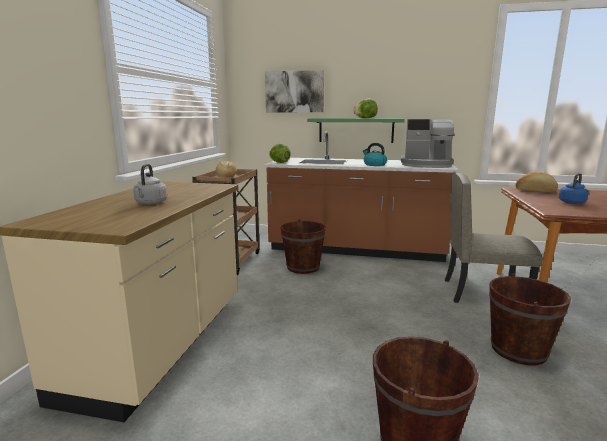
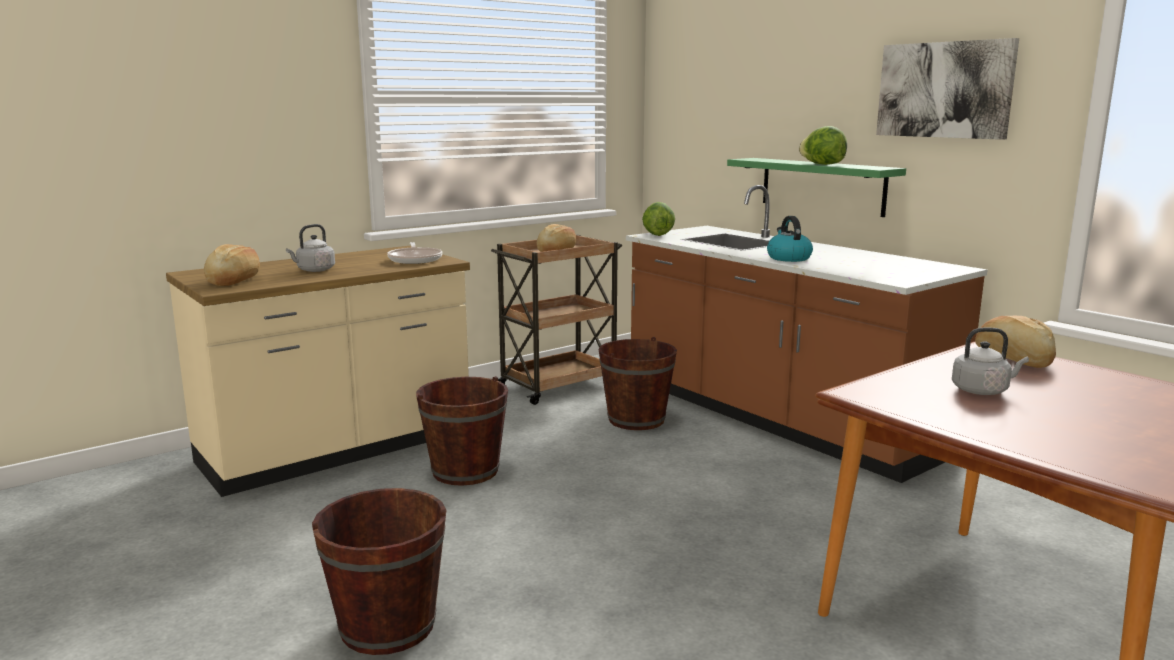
camera: 40 degrees right, 0 degrees up
picture [265,70,324,112] -> picture moved to [876,38,1019,140]
coffee machine [401,119,455,168] -> none
beige chair [445,173,542,303] -> none
brown bucket [489,273,571,366] -> brown bucket moved to [416,376,508,486]
blue kettle [559,173,589,204] -> grey kettle [952,328,1029,395]
none -> bread [204,244,260,286]
none -> frying pan [387,242,442,264]

